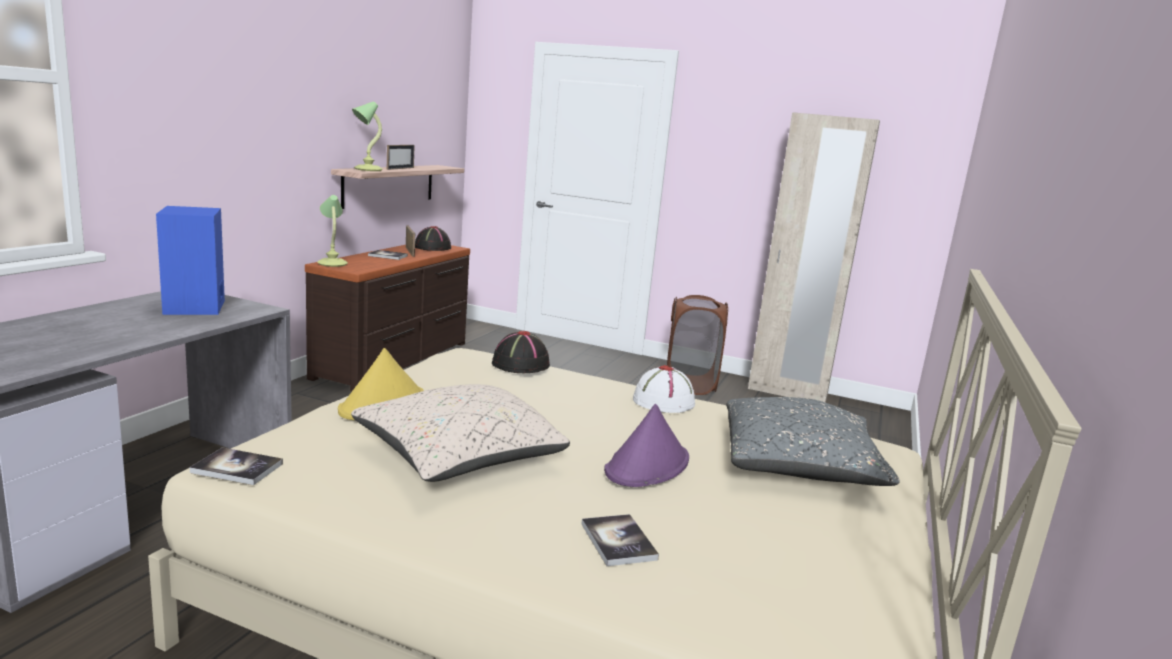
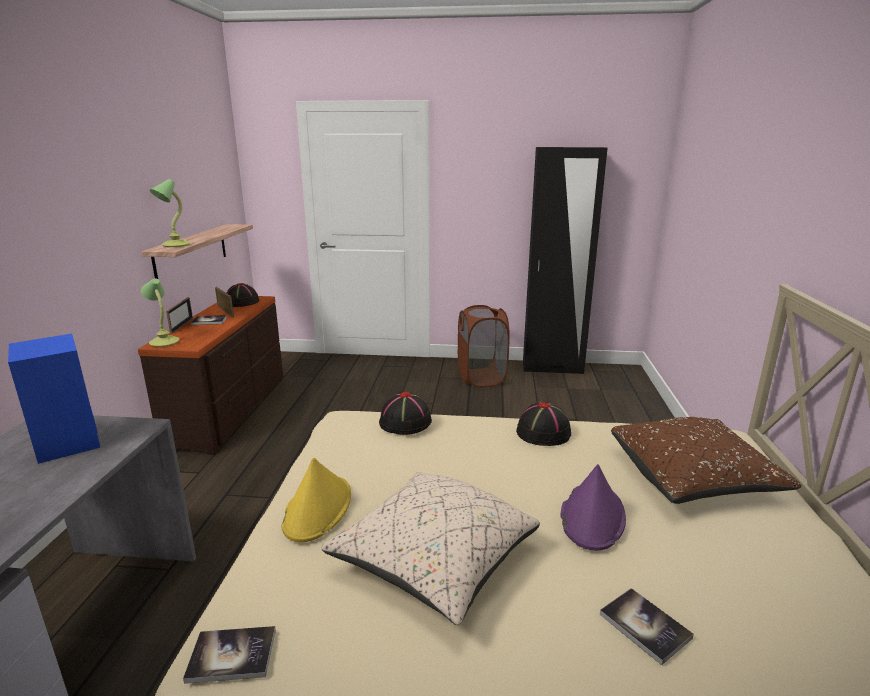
camera: 15 degrees left, 5 degrees up
picture frame [387,145,415,170] -> picture frame moved to [166,297,193,334]
white hat [633,365,695,413] -> black hat [516,402,571,446]
grey pillow [726,397,900,486] -> brown pillow [611,417,801,504]
beige wardrobe [748,112,880,402] -> black wardrobe [523,147,608,374]

